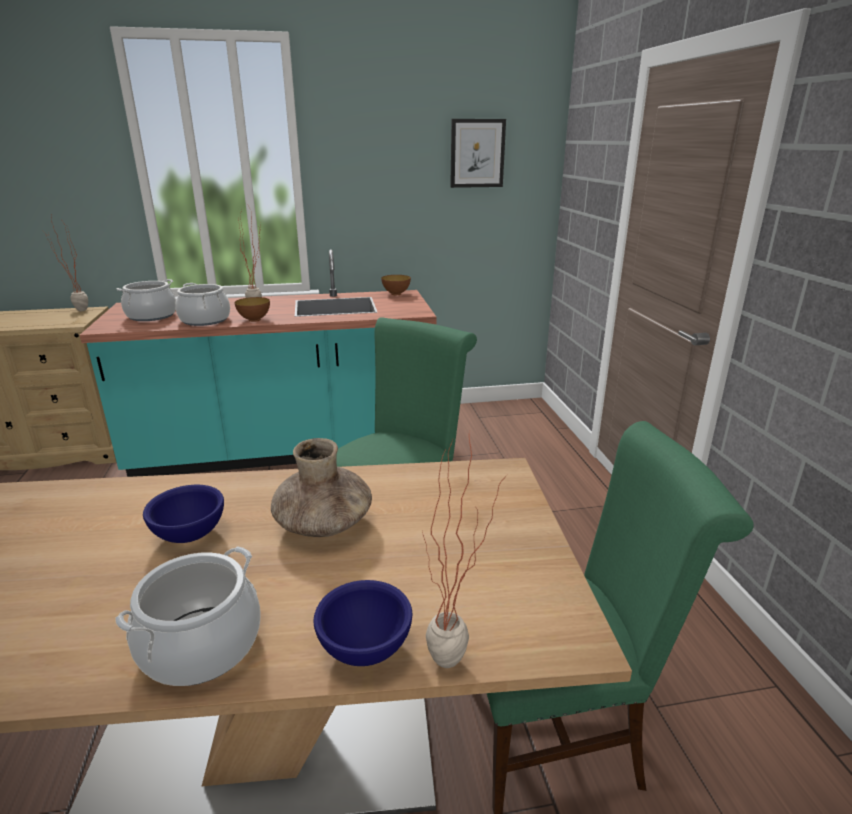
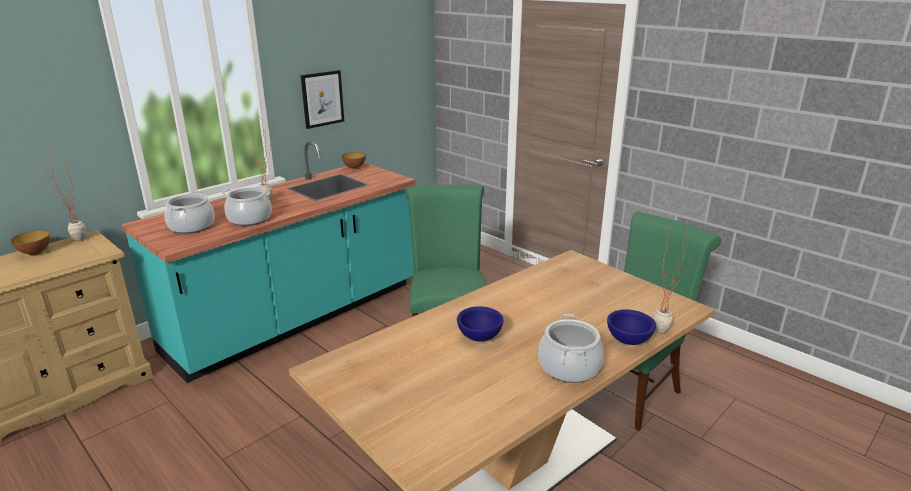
camera: 35 degrees left, 0 degrees up
bowl [234,297,270,322] -> bowl moved to [11,230,50,256]
brown vase [271,438,372,537] -> none
picture [450,119,506,188] -> picture moved to [301,70,344,129]

